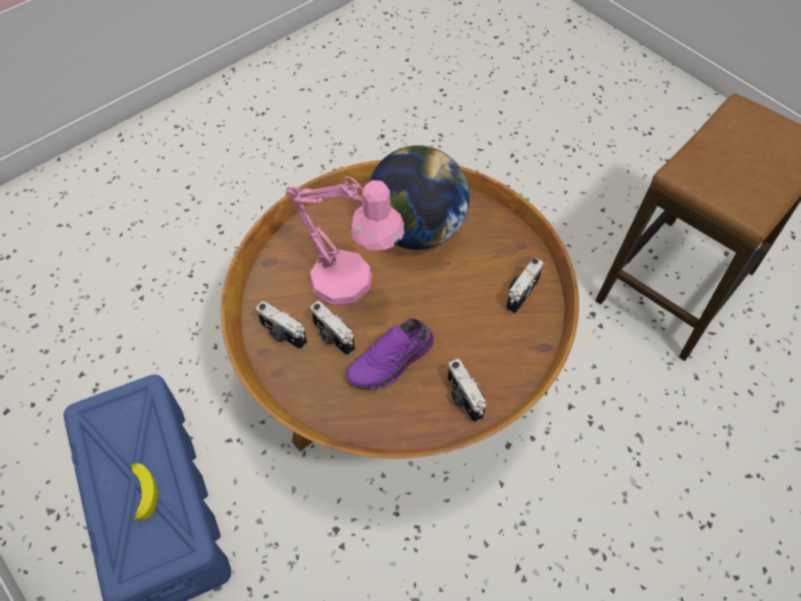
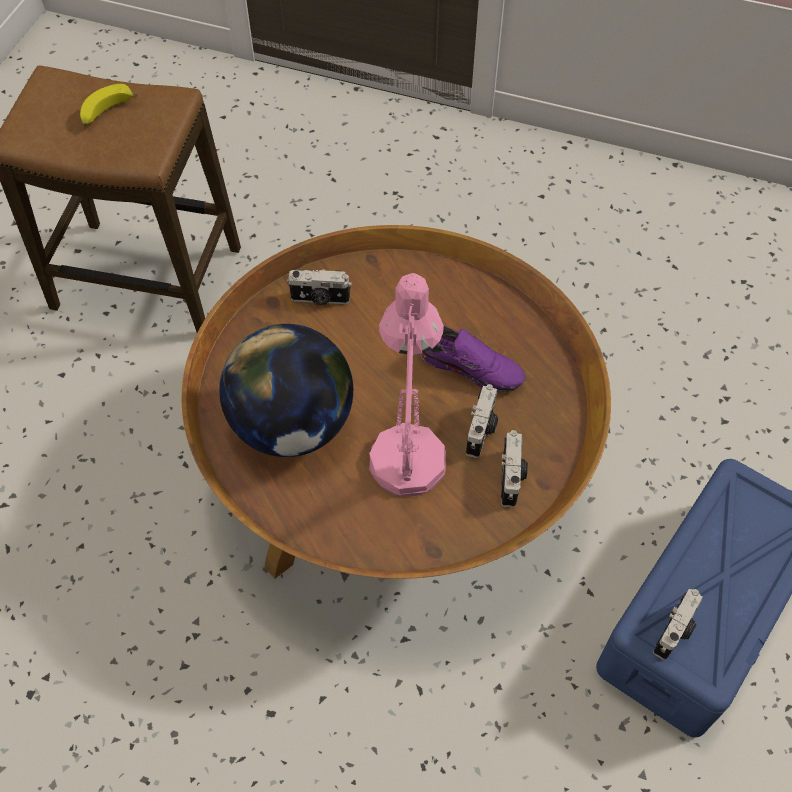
camera: 120 degrees left, 0 degrees up
banana [131,463,158,523] -> banana moved to [80,84,137,126]
camera [447,359,486,423] -> camera moved to [653,589,703,660]

